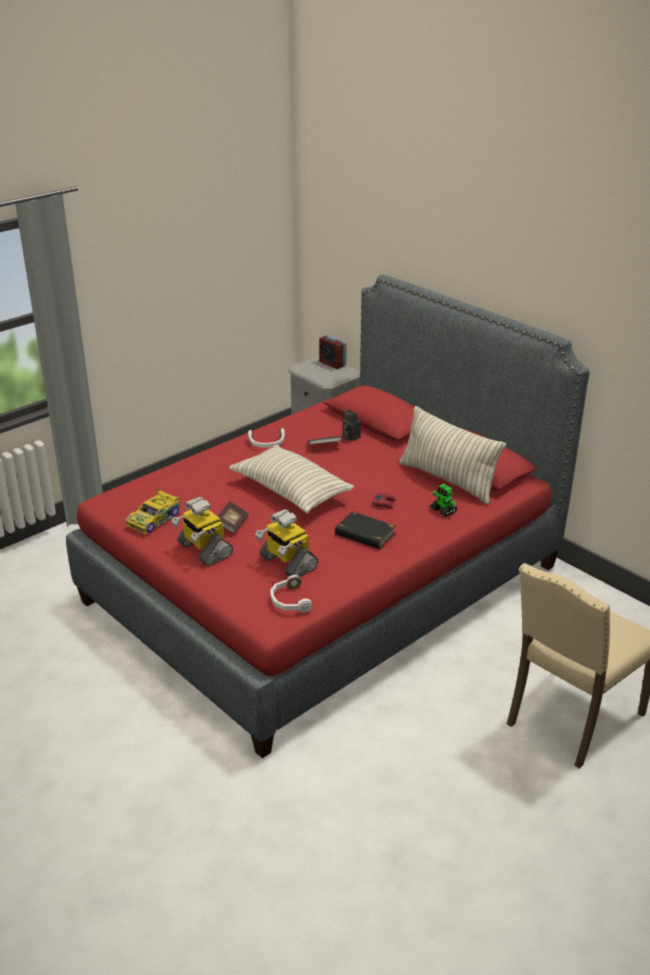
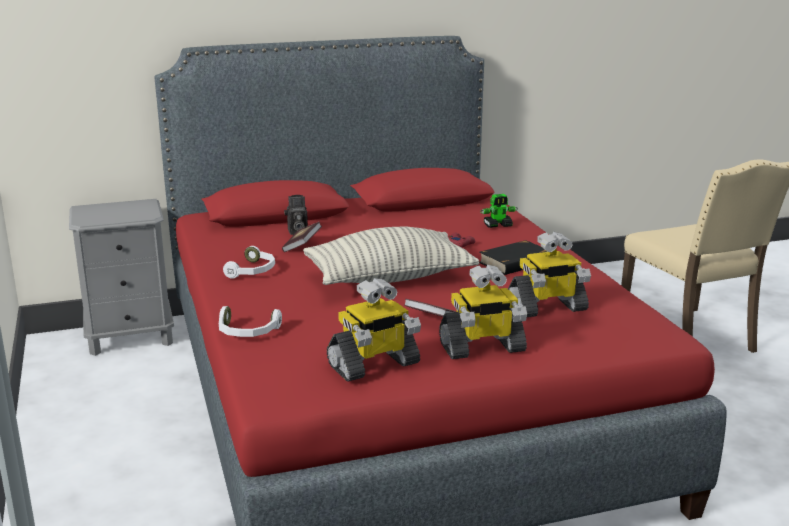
camera: 65 degrees left, 10 degrees down
toy car [125,488,181,534] -> toy robot [327,278,421,382]
white headphones [270,575,312,613] -> white headphones moved to [219,306,282,337]
alarm clock [319,335,347,369] -> none
pillow [399,406,506,504] -> none

